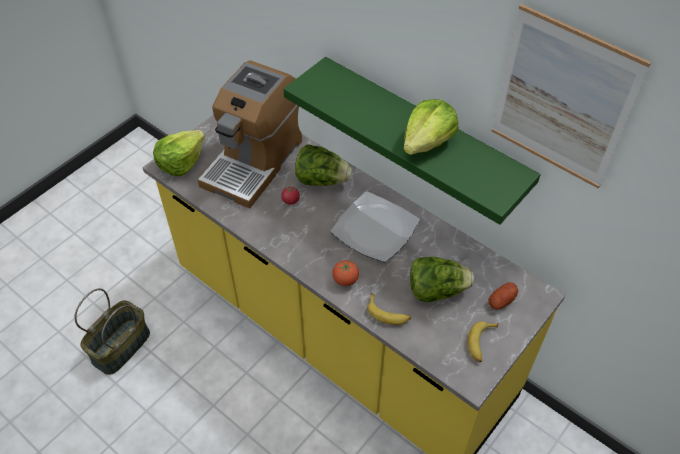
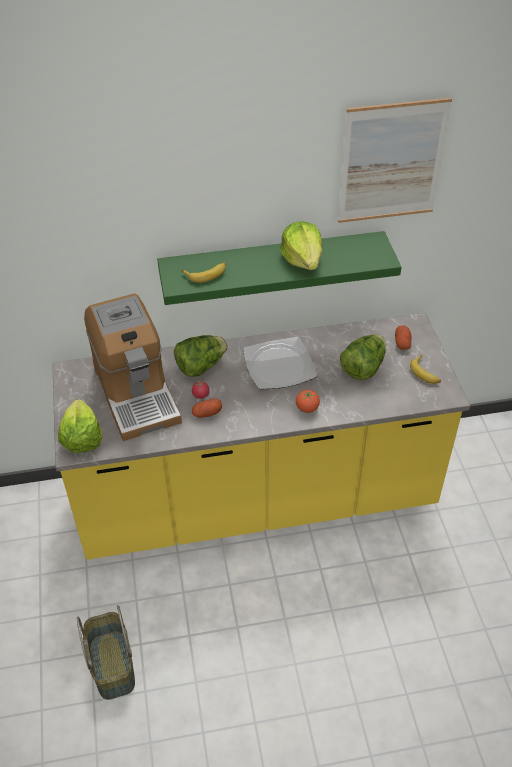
camera: 50 degrees left, 5 degrees down
banana [367,293,411,325] -> banana moved to [181,263,226,283]
none -> potato [192,399,222,418]

